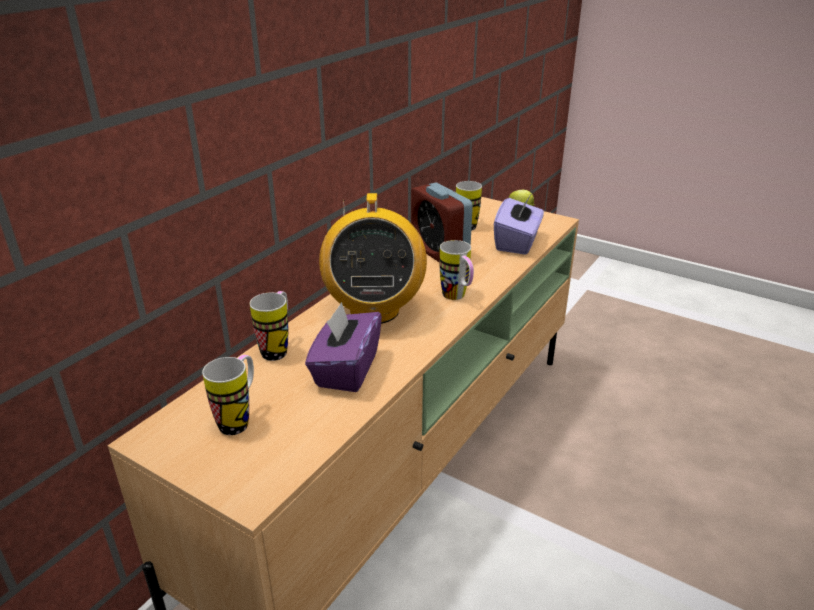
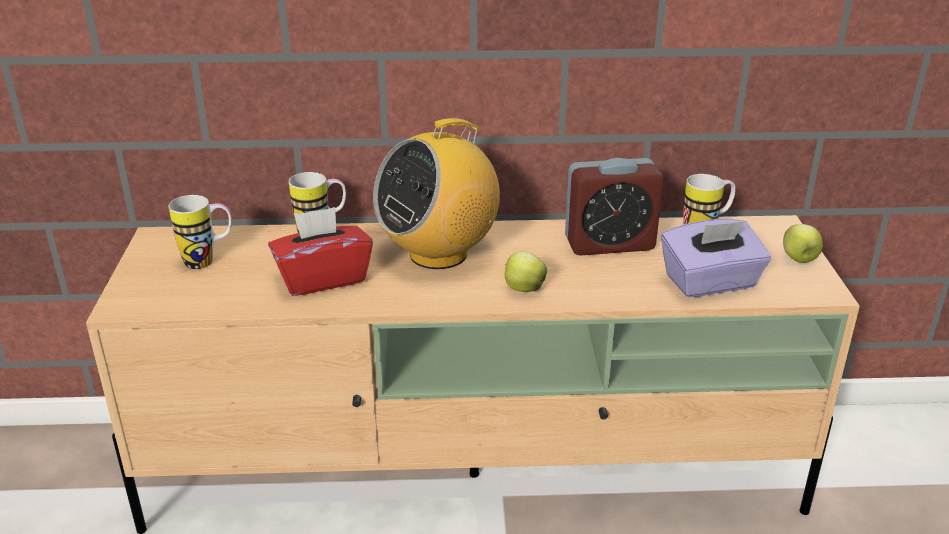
camera: 55 degrees right, 0 degrees up
purple tissue box [305,302,382,392] -> red tissue box [268,207,373,296]
alarm clock [411,183,473,263] -> alarm clock turned 120 degrees counterclockwise [565,158,664,256]
mug [440,240,474,300] -> apple [505,251,547,292]

